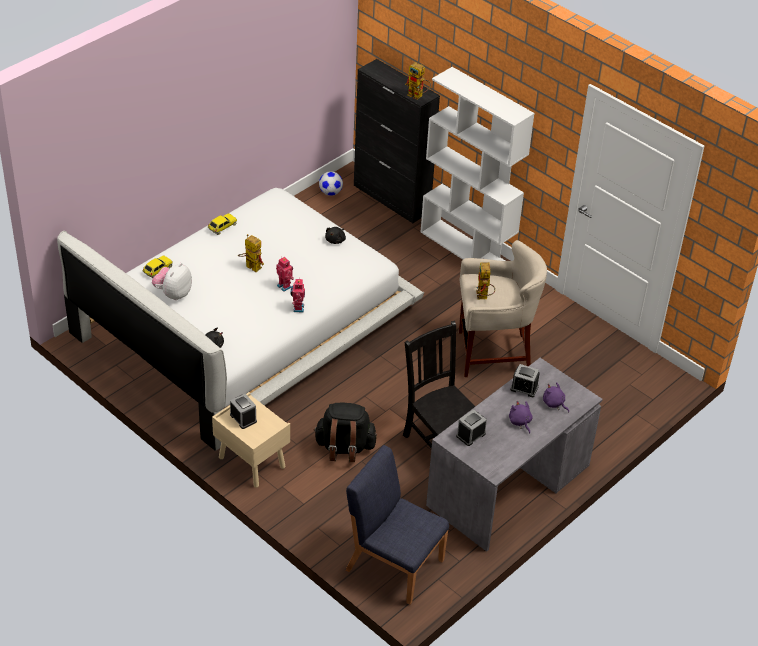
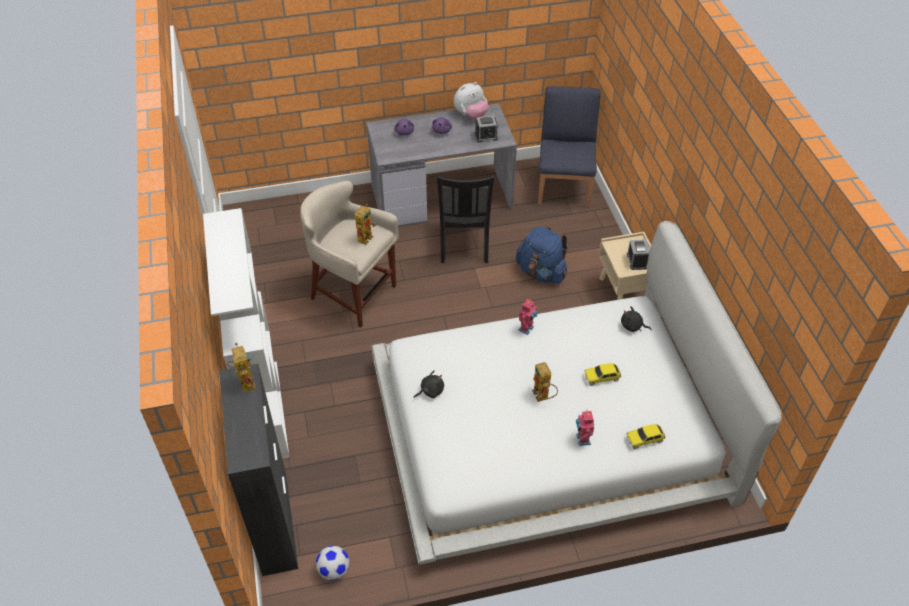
camera: 145 degrees left, 5 degrees up
plush toy [152,263,192,300] -> plush toy moved to [454,82,488,119]
toy car [208,213,237,235] -> toy car moved to [584,363,621,386]
toy robot [276,257,294,292] -> toy robot moved to [576,411,594,446]
black backpack [313,403,377,462] -> blue backpack [516,226,568,284]
blue chair [346,445,449,605] -> blue chair turned 150 degrees counterclockwise [538,86,600,207]
alarm clock [510,364,540,397] -> none

